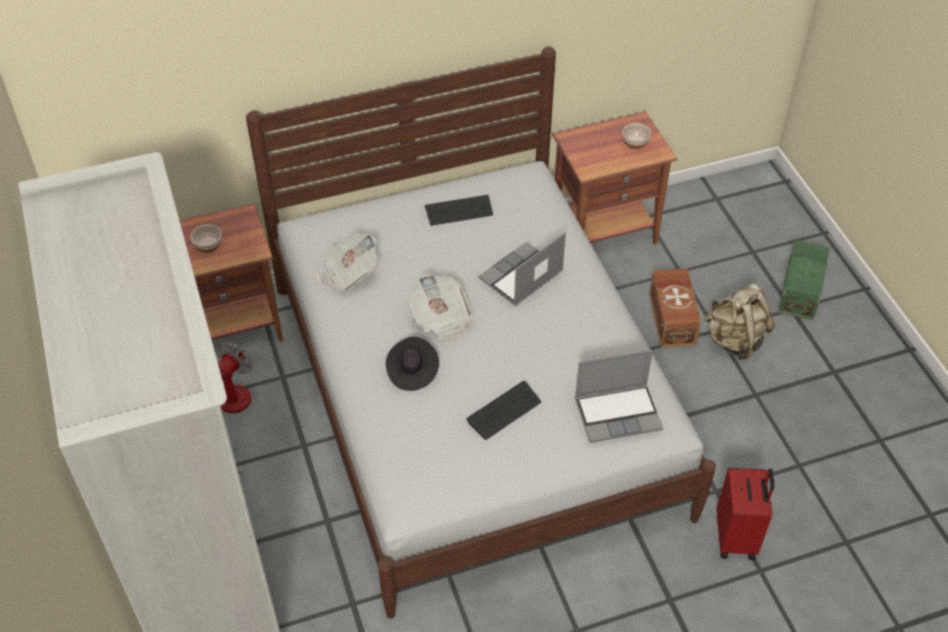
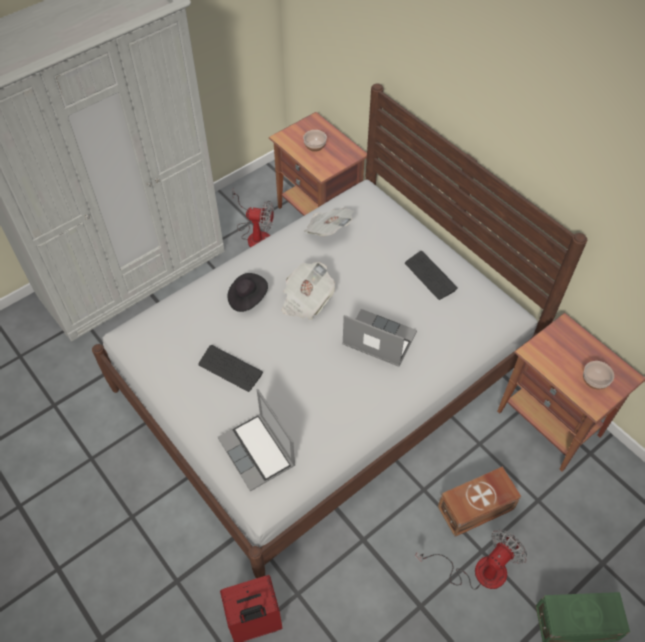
camera: 70 degrees right, 5 degrees up
beige backpack [704,284,775,360] -> fan [415,529,527,590]

